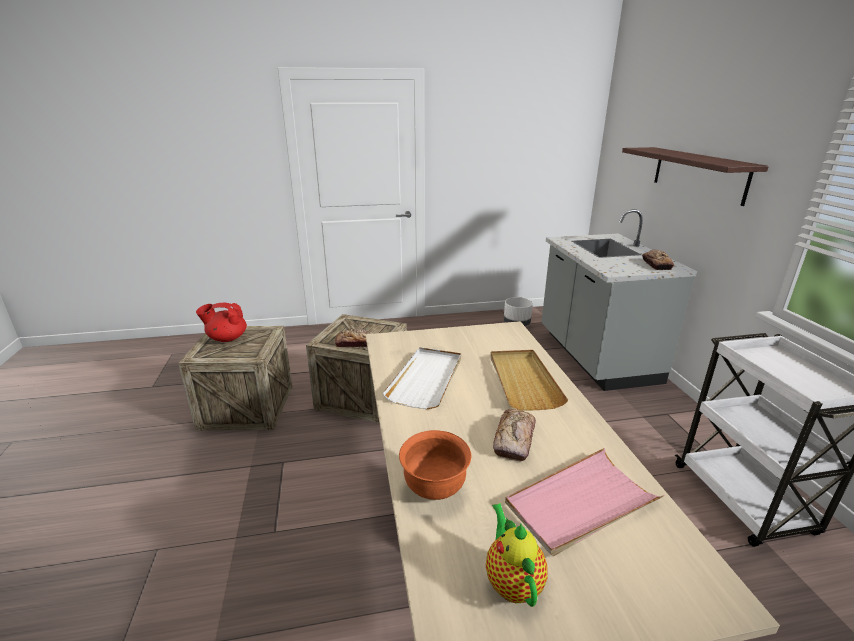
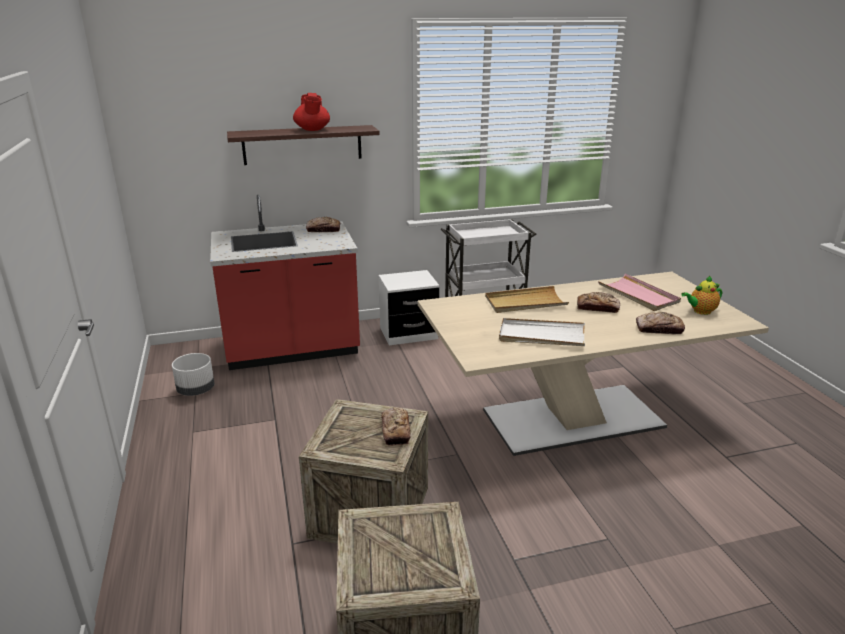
camera: 95 degrees left, 0 degrees up
red teapot [196,303,247,342] -> red teapot moved to [293,93,330,131]
orange bowl [399,430,471,500] -> bread [636,312,685,335]
grey counter [541,209,697,391] -> red counter [210,195,360,370]
none -> white nightstand [379,270,439,345]

